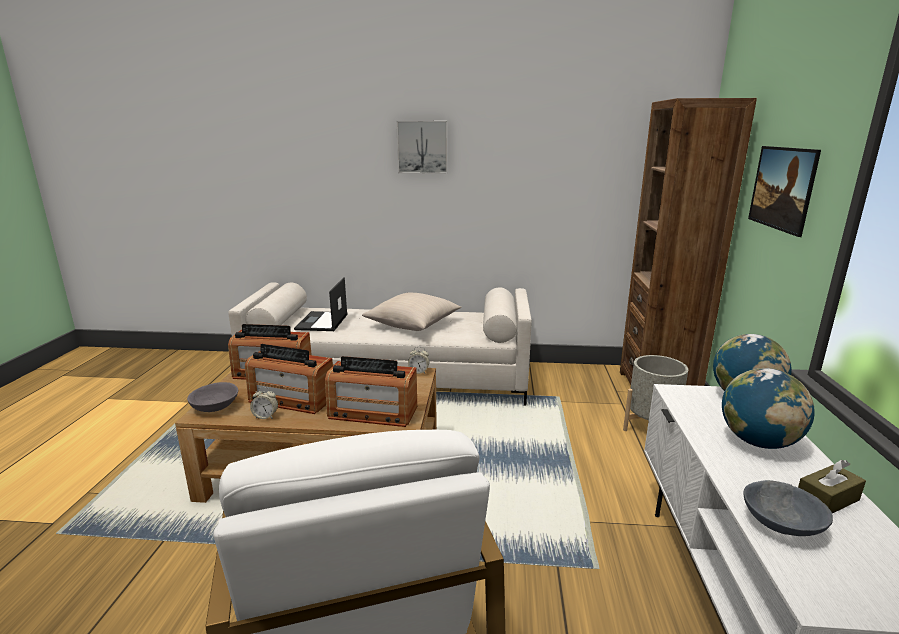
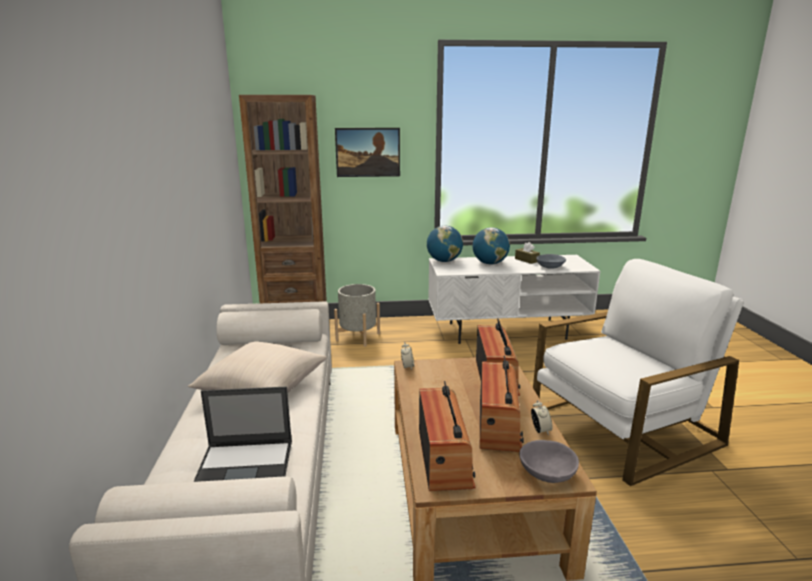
camera: 100 degrees left, 0 degrees up
picture [396,121,448,174] -> none

